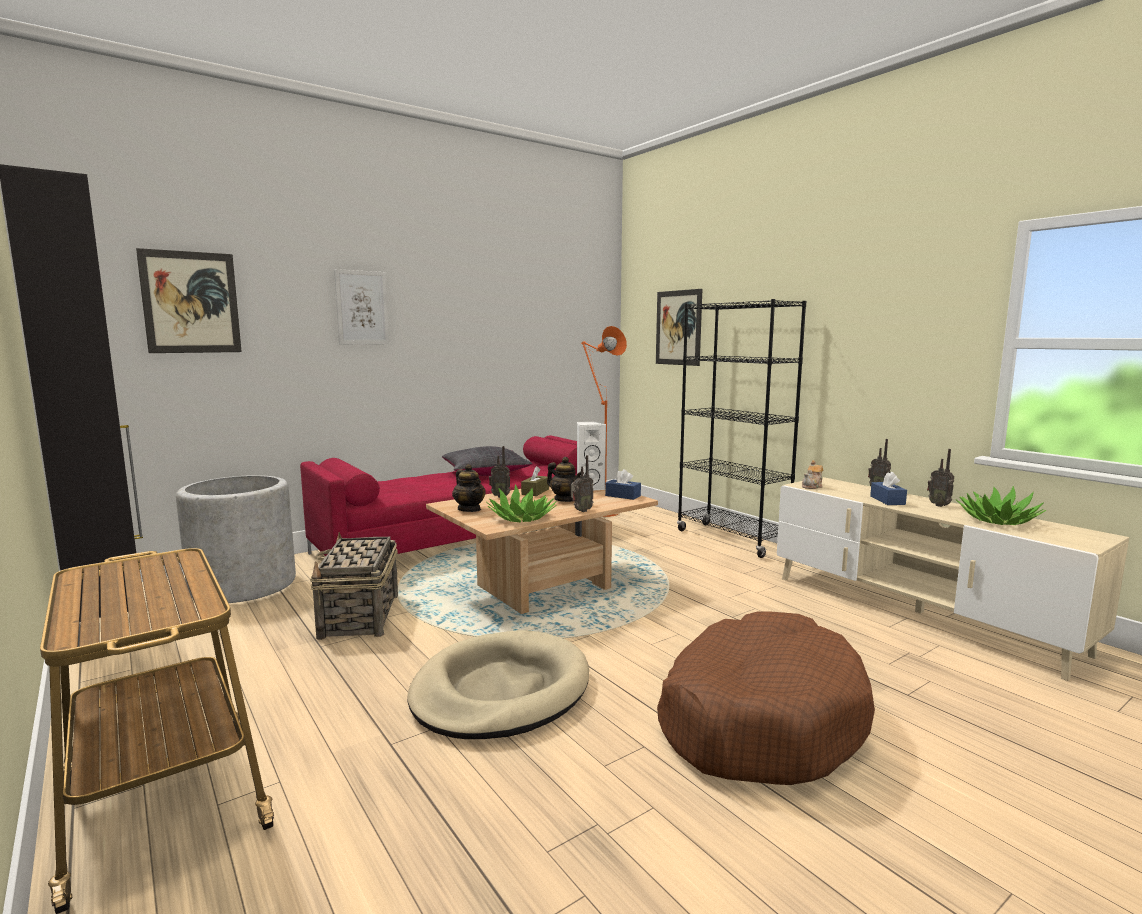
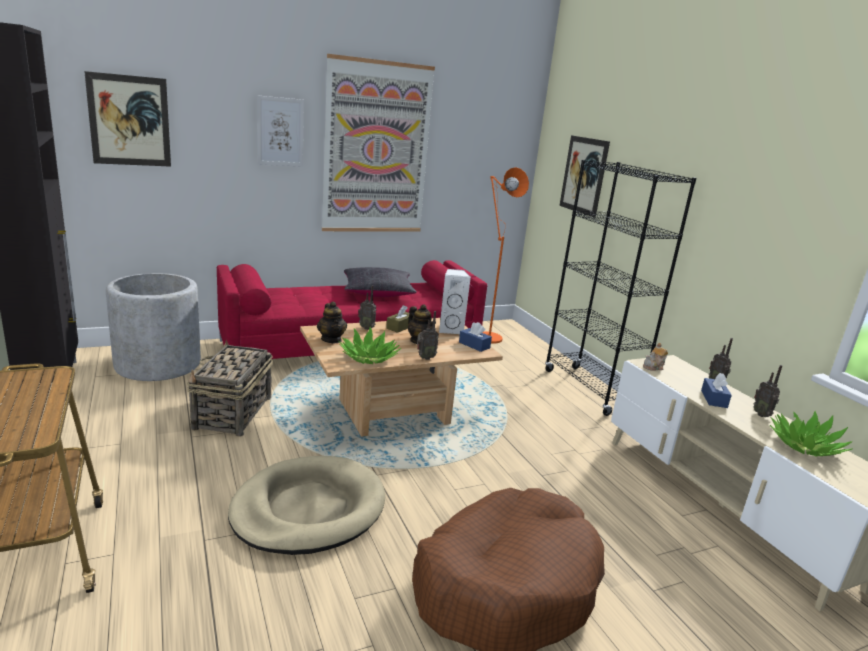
camera: 10 degrees right, 10 degrees up
none -> picture [322,54,435,232]

